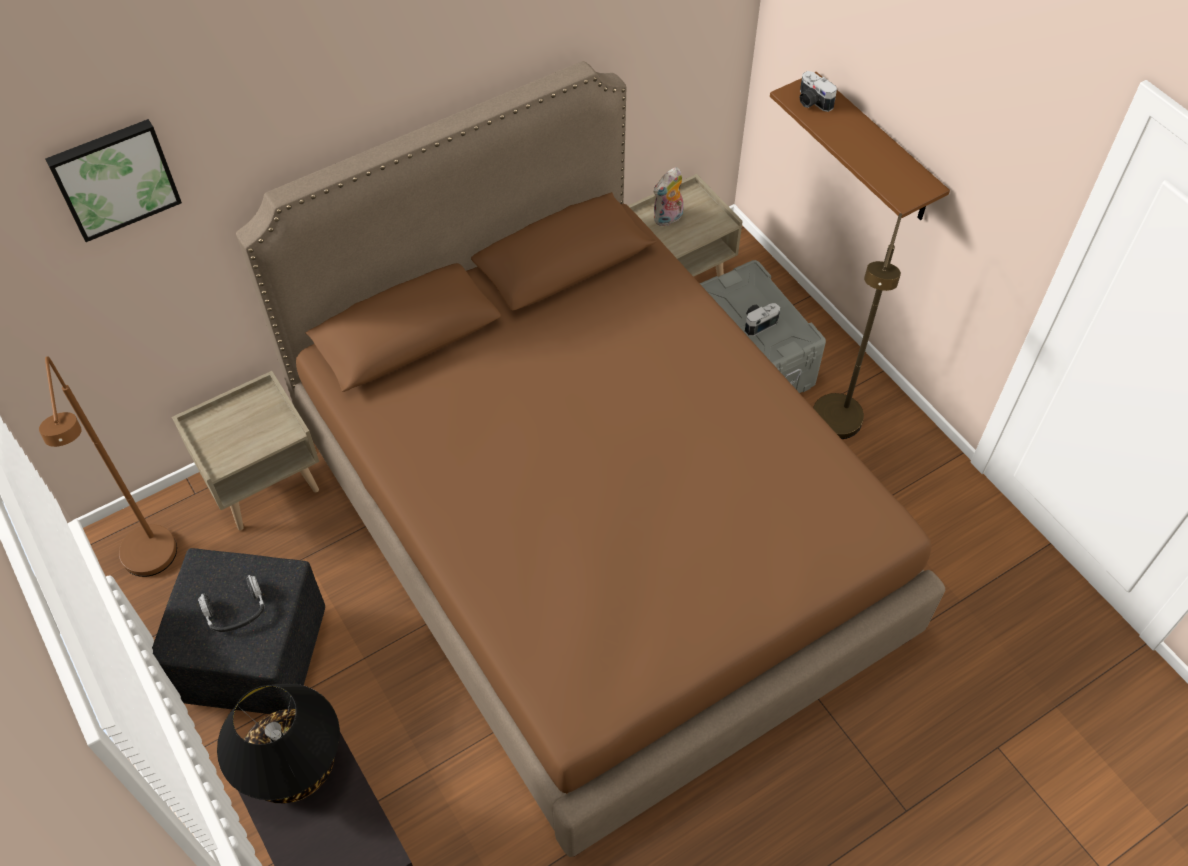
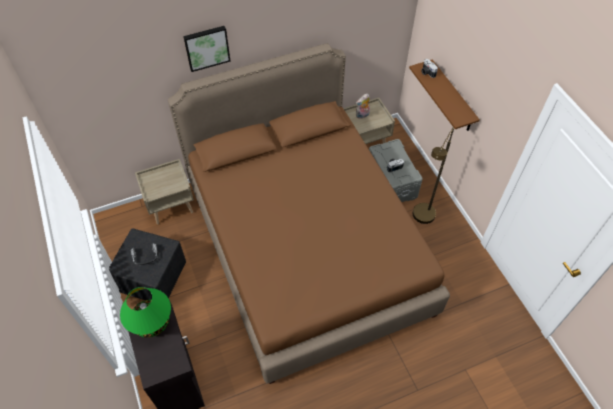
camera: 10 degrees right, 0 degrees up
brown floor lamp [39,356,177,577] -> none
picture [45,119,182,242] -> picture moved to [183,26,231,72]
black table lamp [217,683,340,803] -> green table lamp [120,287,171,338]

